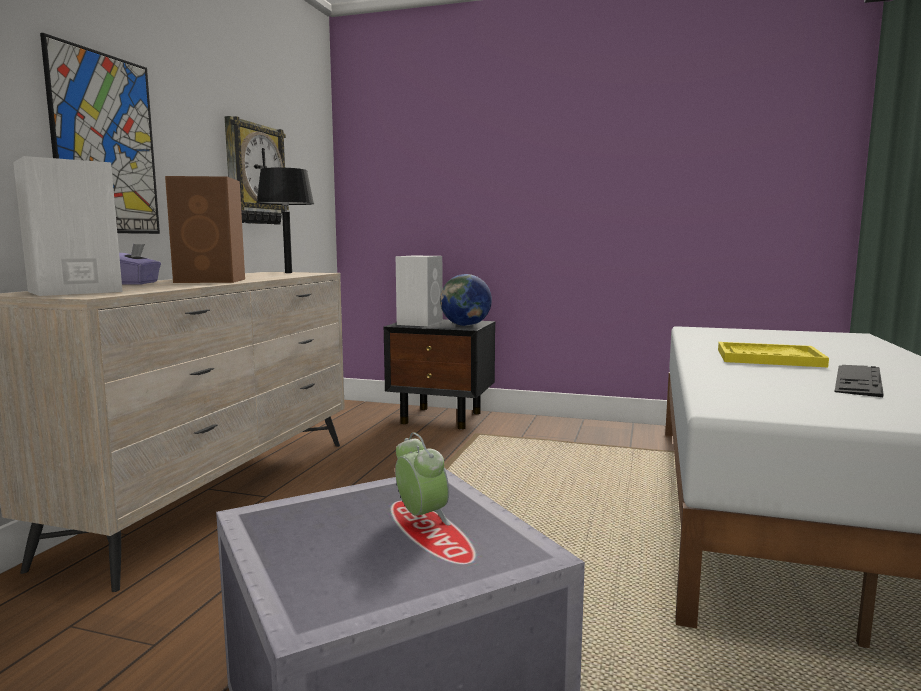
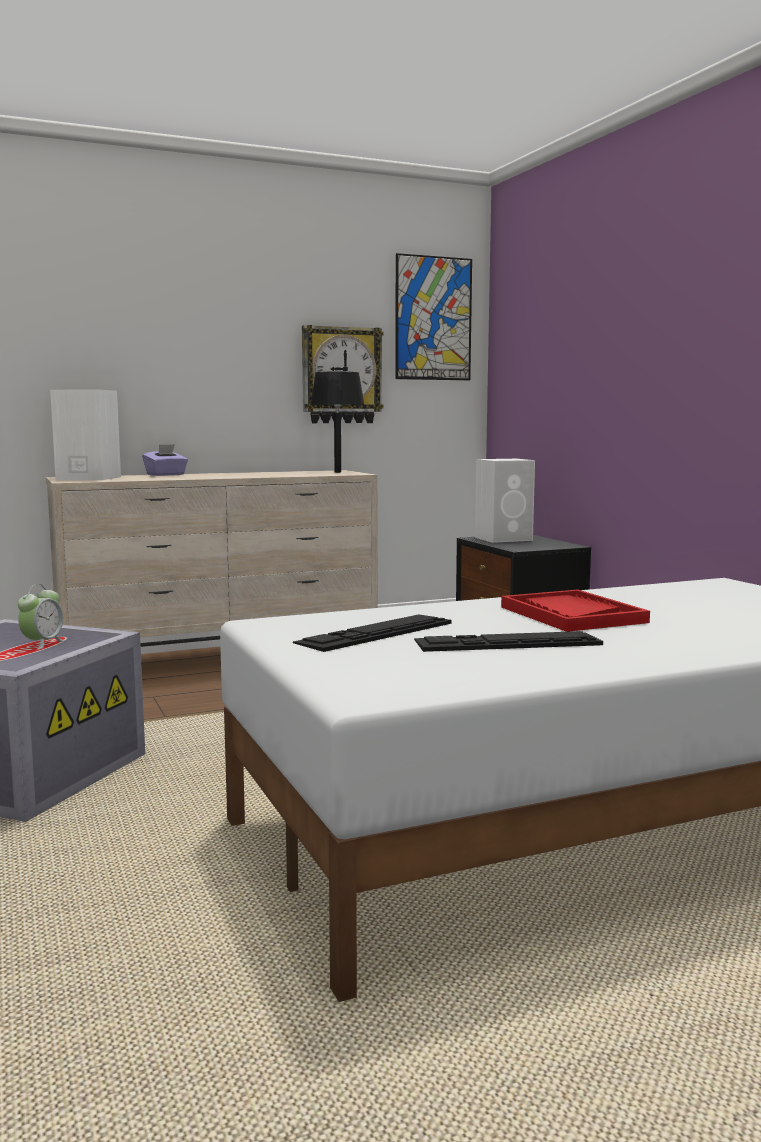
camera: 50 degrees right, 0 degrees up
picture [40,33,160,234] -> picture moved to [395,253,472,380]
brown speaker [165,176,245,283] -> none
globe [440,274,492,326] -> none
yellow tray [718,342,829,367] -> red tray [501,589,650,632]
none -> keyboard [293,614,452,652]

